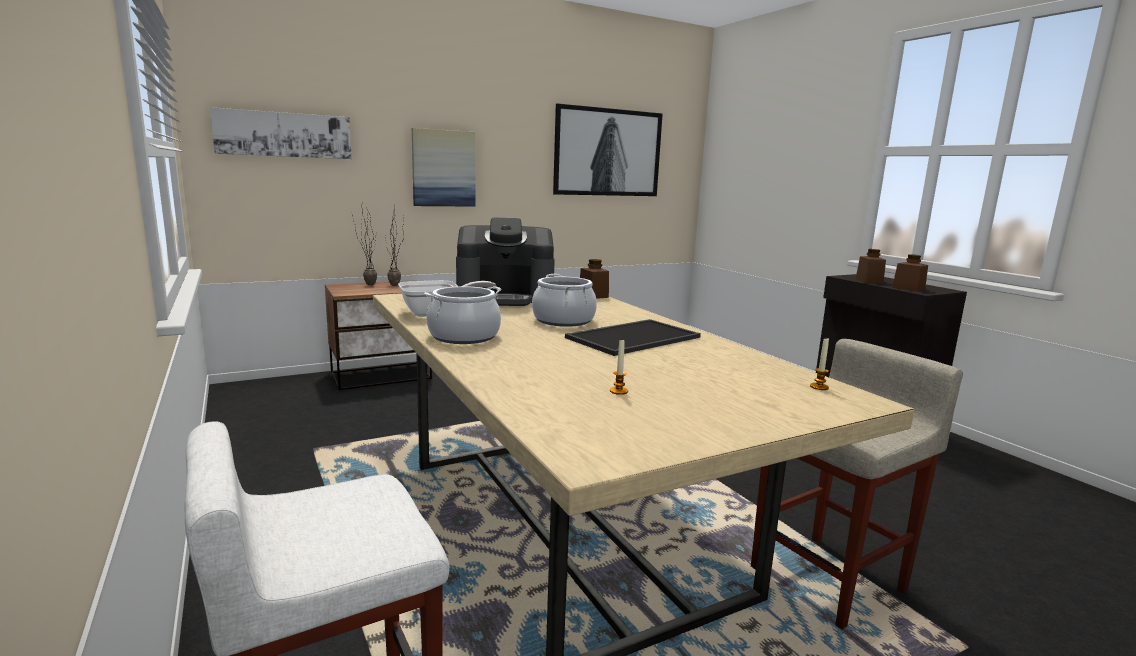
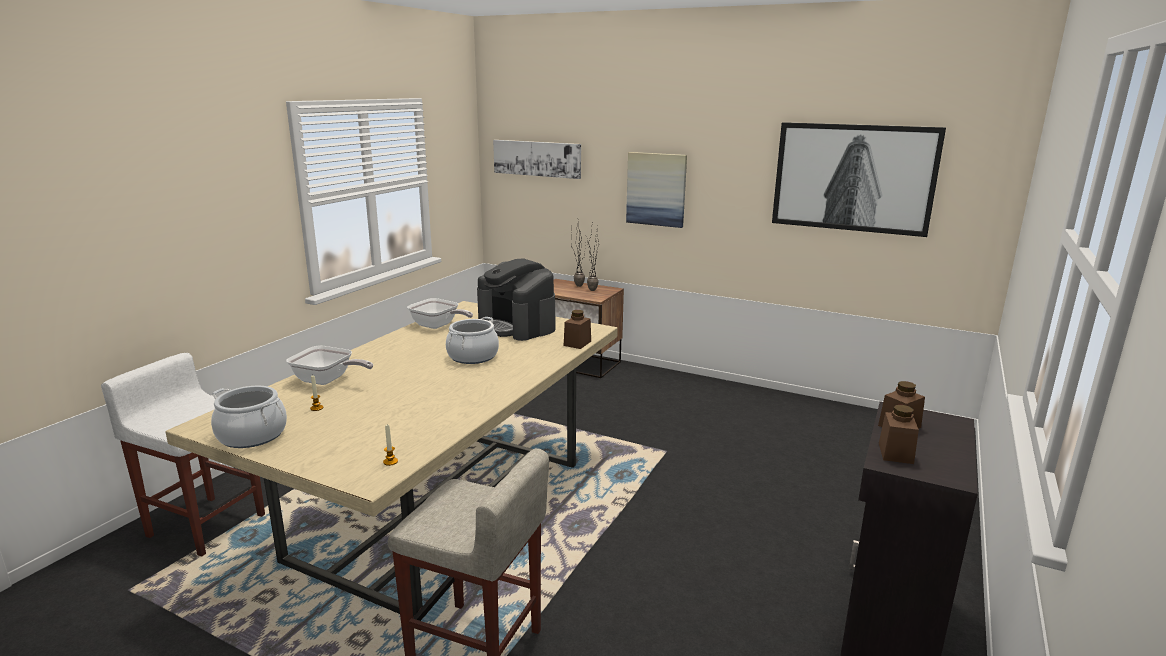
camera: 55 degrees right, 5 degrees up
cooking pot [424,286,501,344] -> cooking pot moved to [211,386,287,448]
tray [565,319,701,356] -> none
none -> frying pan [286,346,373,385]

